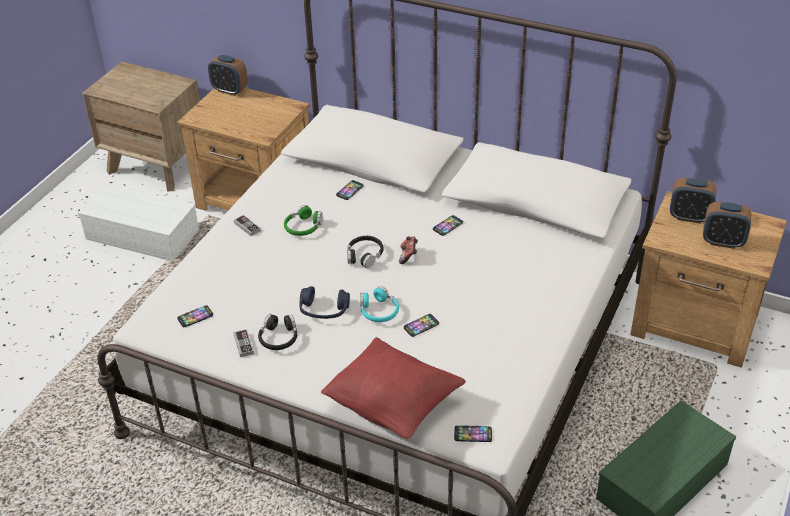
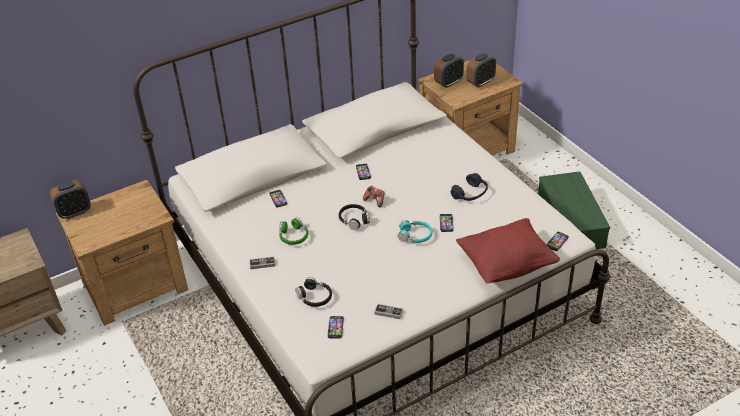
camera: 55 degrees left, 0 degrees up
white storage box [78,183,199,261] -> none
black headphones [258,314,297,350] -> black headphones moved to [295,277,332,307]
blue headphones [299,286,350,319] -> blue headphones moved to [451,173,488,201]

